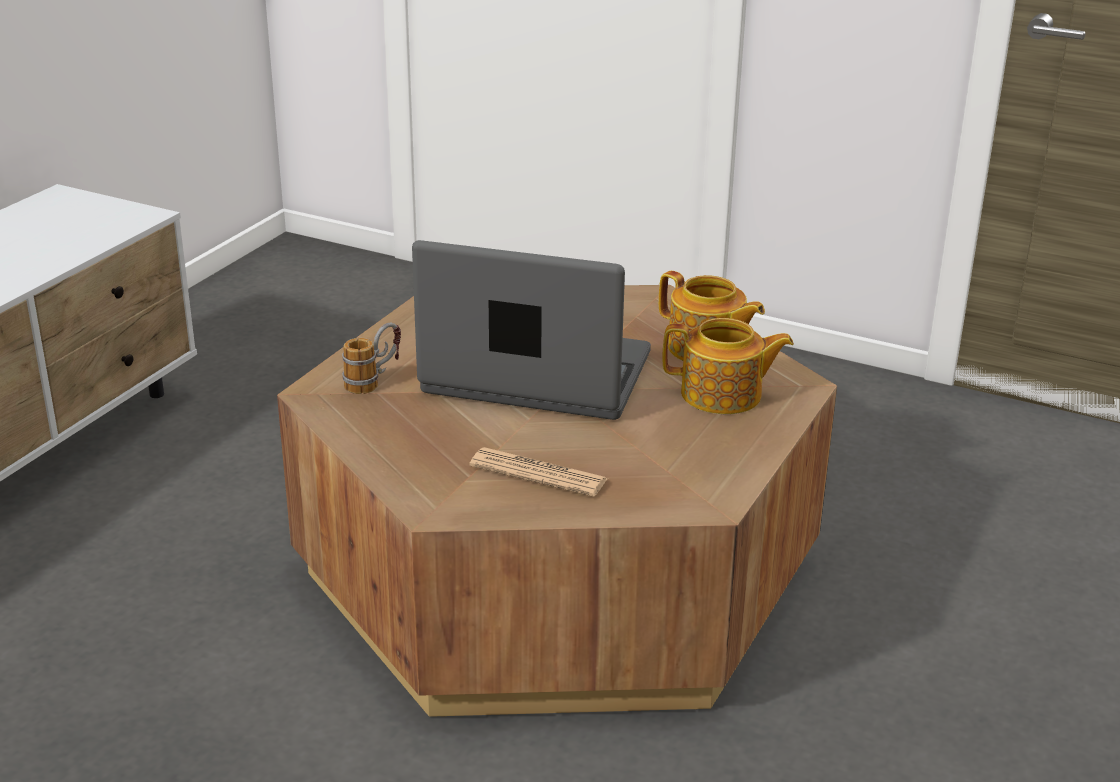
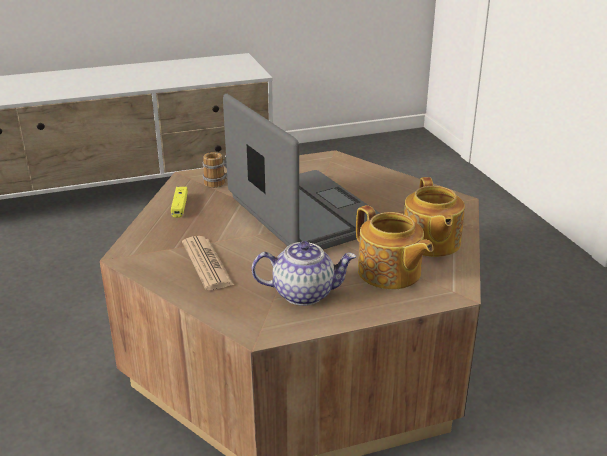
camera: 45 degrees right, 0 degrees up
none -> yellow game controller [171,187,188,218]
none -> teapot [252,241,356,306]

